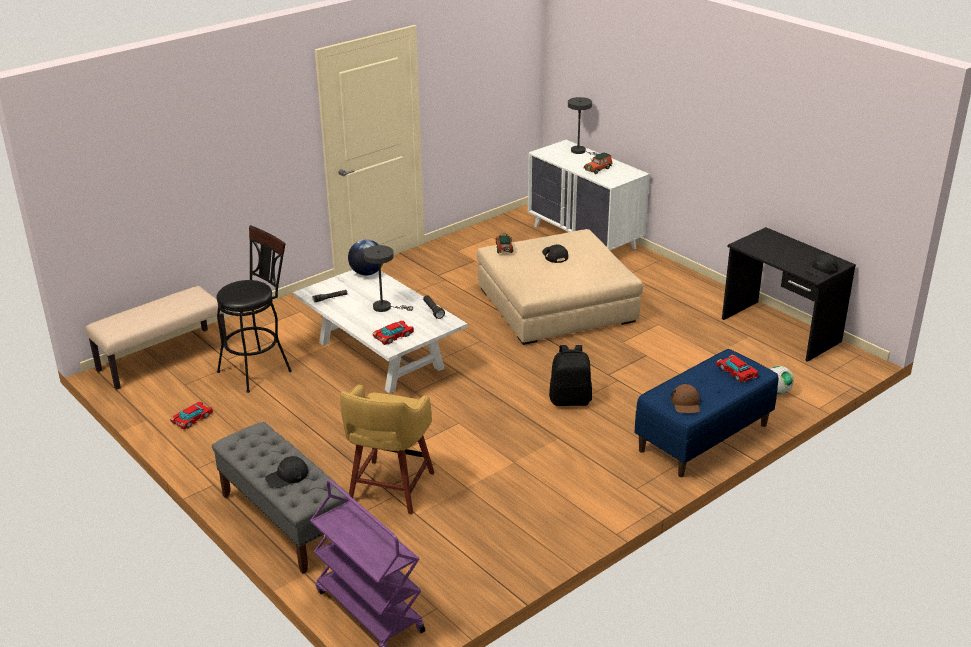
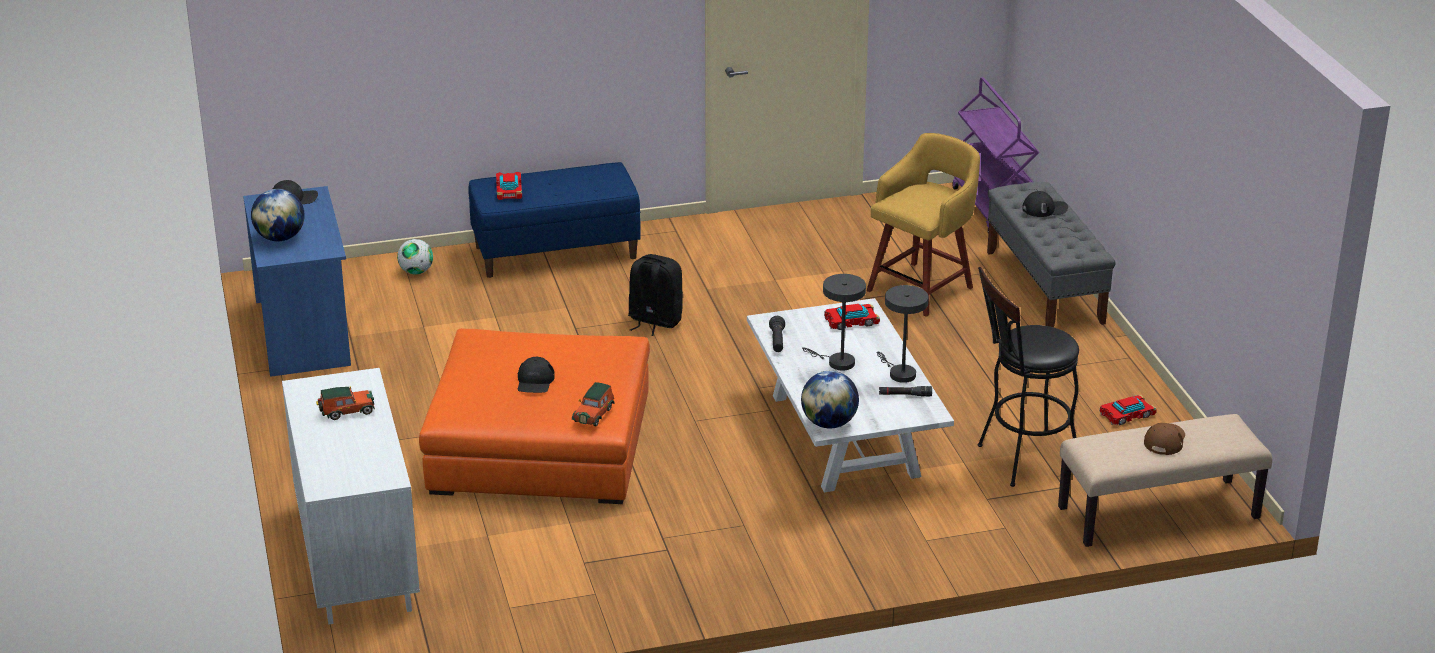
camera: 155 degrees left, 0 degrees up
beige ottoman [477,229,643,345] -> orange ottoman [419,328,650,504]
grey table lamp [568,97,598,155] -> grey table lamp moved to [877,285,929,383]
brown cap [671,384,700,413] -> brown cap moved to [1144,423,1185,455]
black desk [722,227,856,362] -> blue desk [243,186,351,377]
none -> globe [251,189,305,241]

